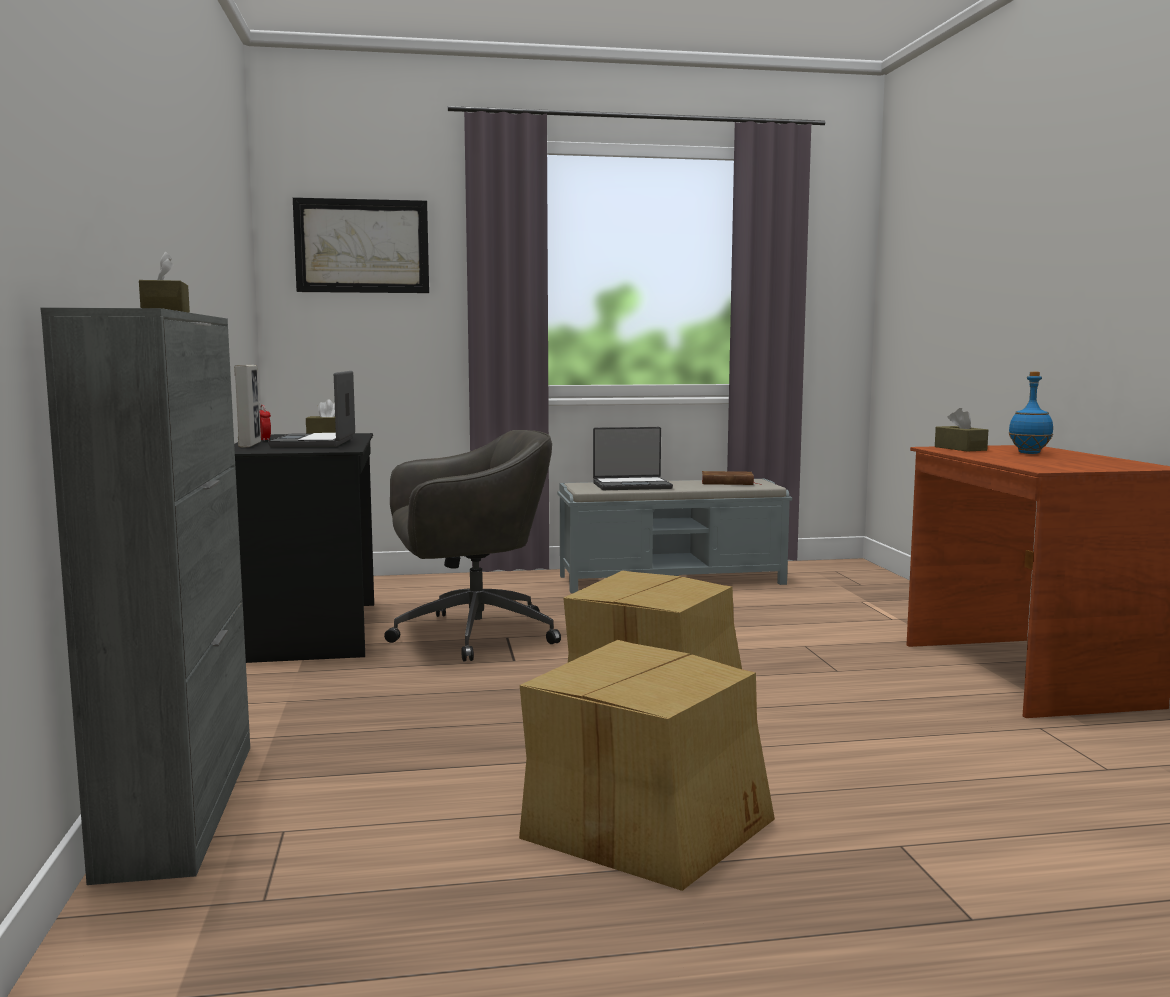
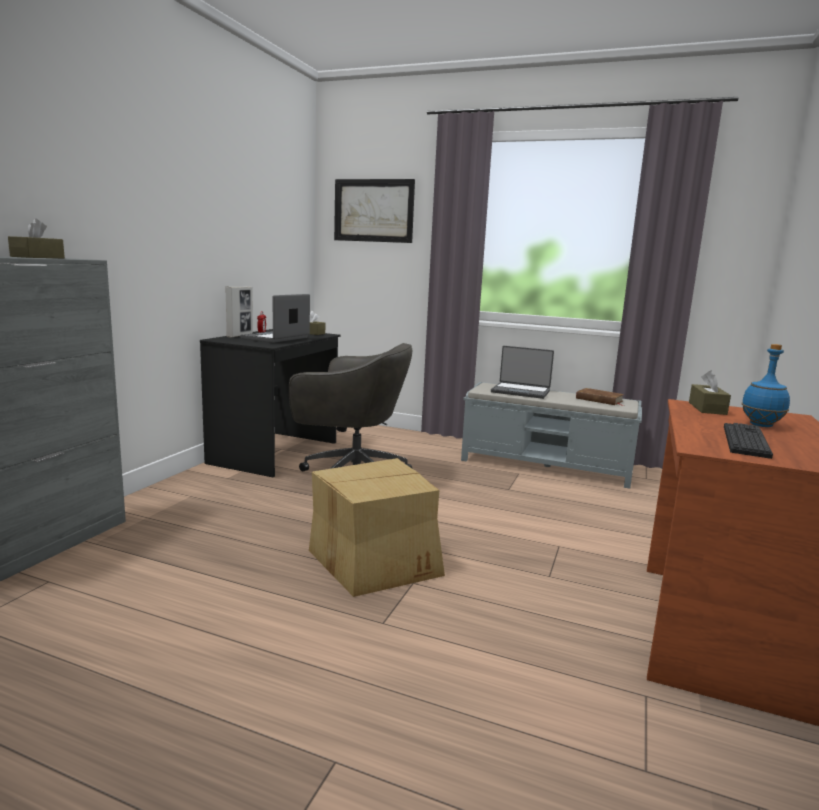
camera: 30 degrees right, 5 degrees up
cardboard box [519,640,775,891] -> none
none -> keyboard [724,423,773,459]

